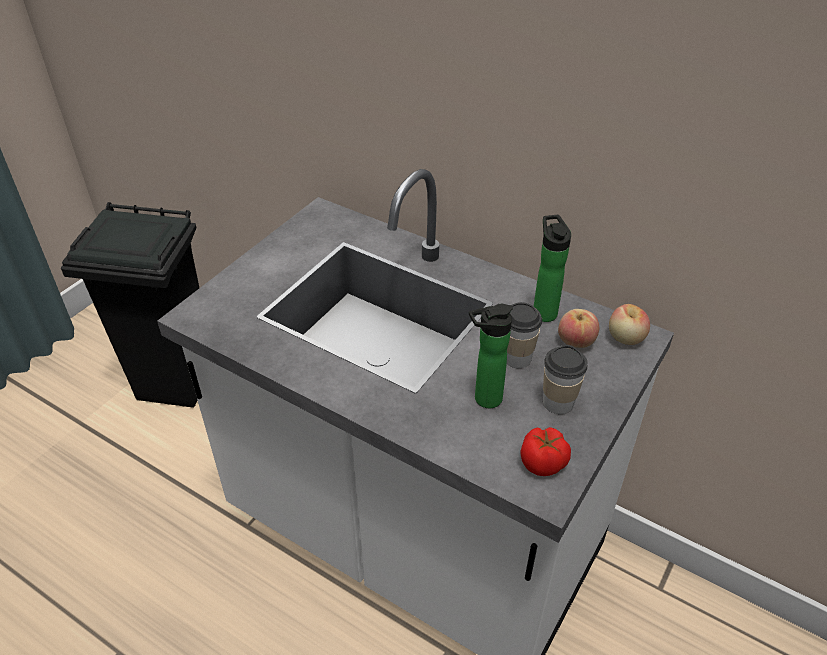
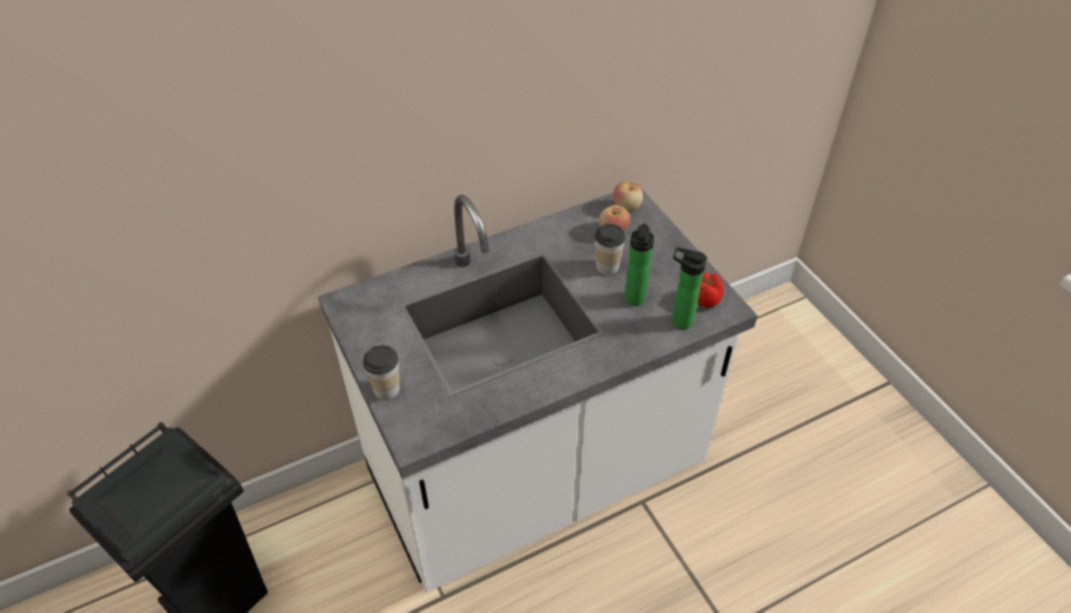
camera: 60 degrees left, 5 degrees up
bottle [534,215,571,322] -> bottle moved to [672,247,707,329]
cup [543,345,588,414] -> cup moved to [363,345,400,400]

